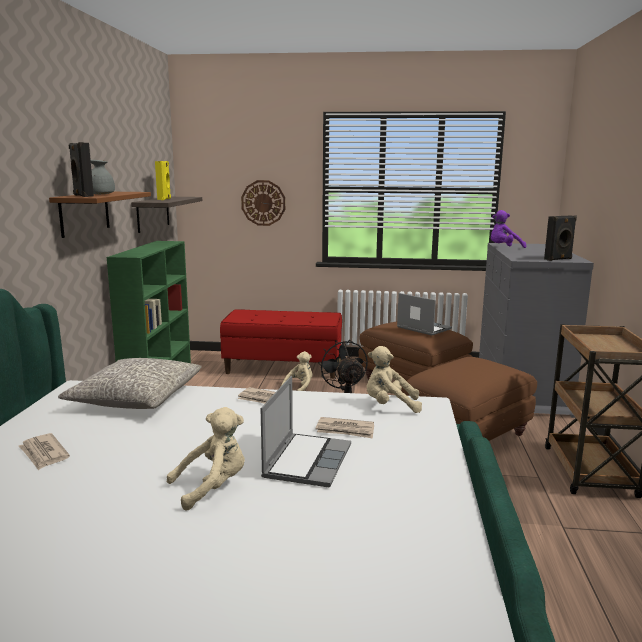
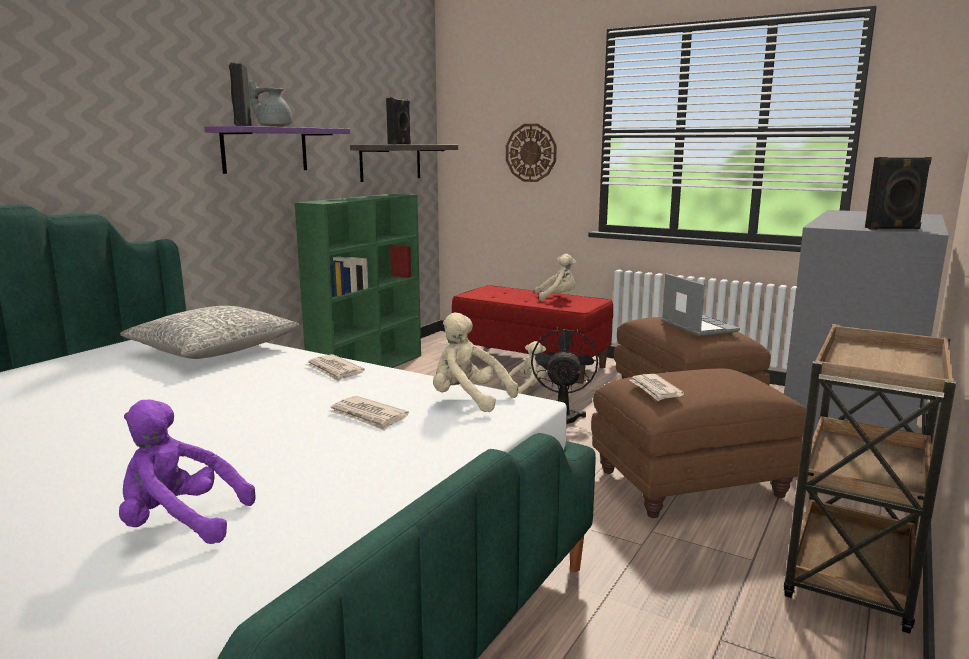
camera: 25 degrees right, 0 degrees up
newspaper [19,433,70,470] -> newspaper moved to [630,374,684,401]
brown shelf [49,192,151,238] -> purple shelf [204,126,350,174]
yellow speaker [155,161,171,200] -> black speaker [386,97,411,145]
beige plush toy [167,407,245,510] -> beige plush toy moved to [535,254,576,301]
laptop [261,376,351,487] -> none
purple plush toy [491,210,526,248] -> purple plush toy moved to [119,399,256,544]

